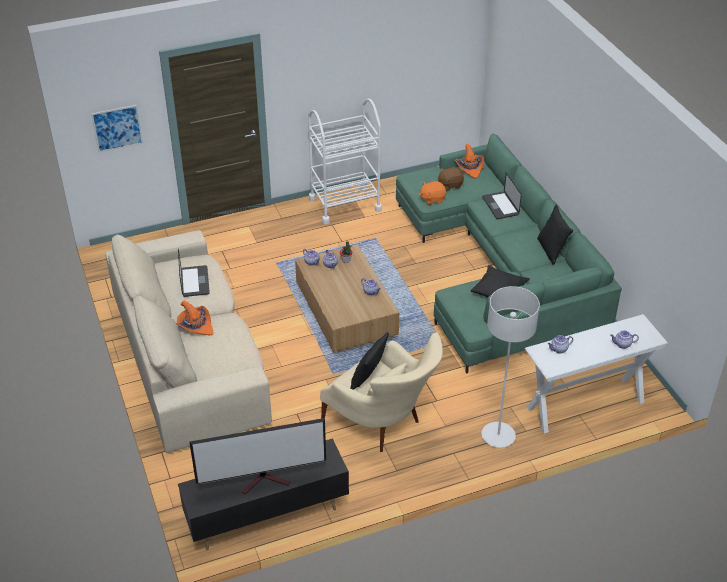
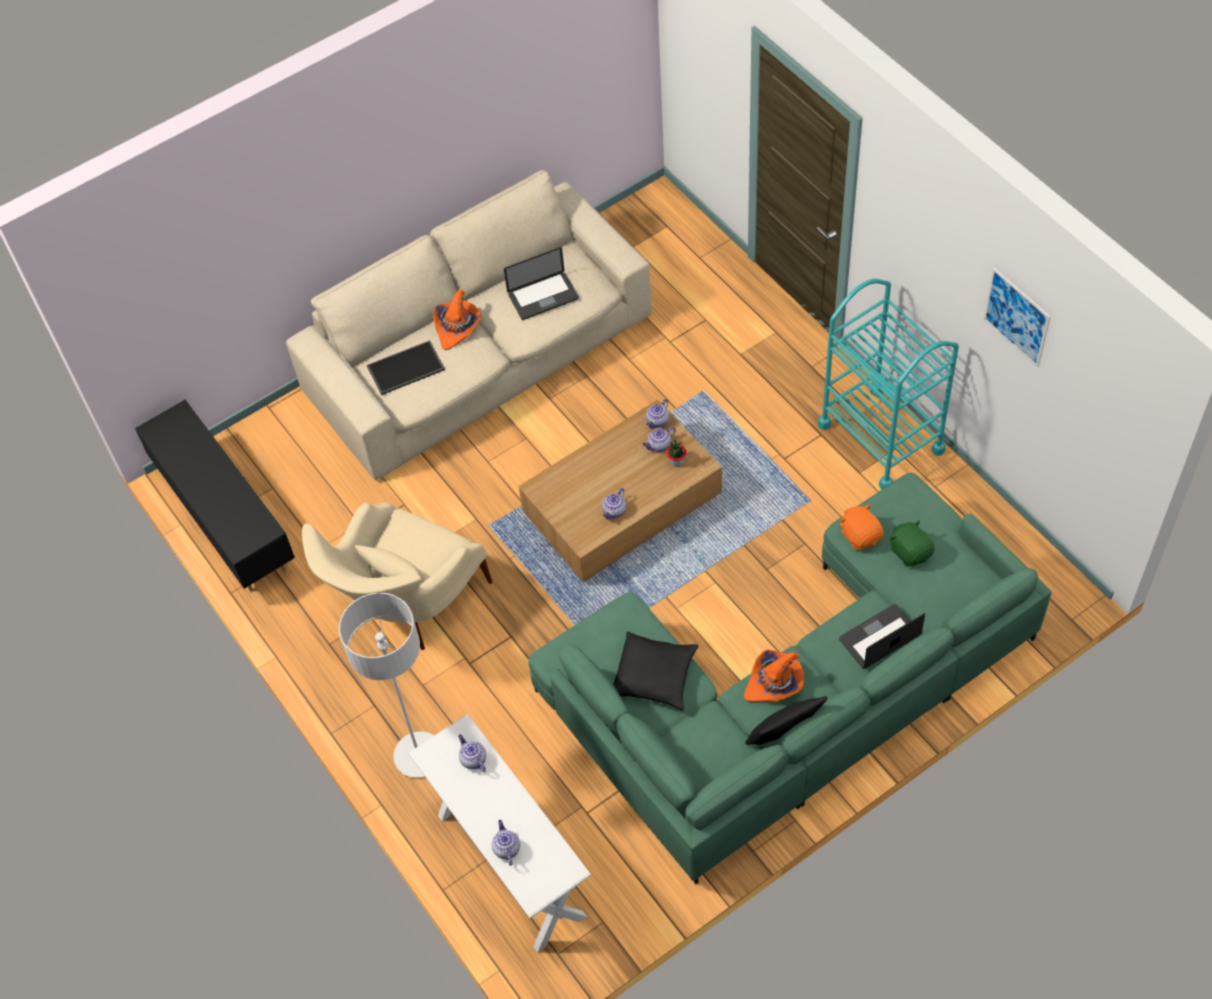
camera: 80 degrees right, 15 degrees up
picture [91,105,143,153] -> picture moved to [983,268,1051,368]
television [189,418,326,494] -> none
white cart [308,99,382,224] -> turquoise cart [818,279,959,490]
black pillow [351,332,389,390] -> none
brown plush toy [437,167,464,191] -> green plush toy [890,520,935,567]
orange hat [455,144,484,179] -> orange hat moved to [744,649,804,702]
none -> tray [367,340,445,395]

